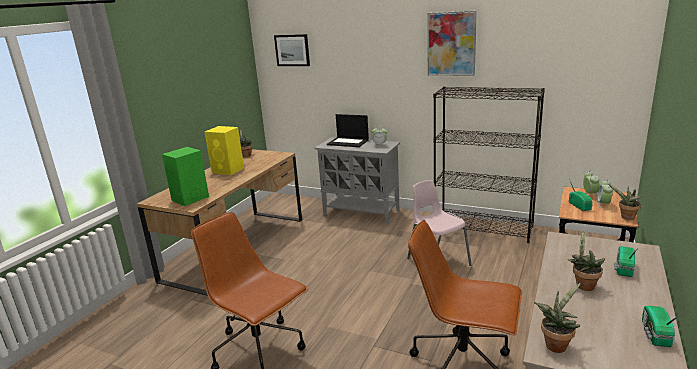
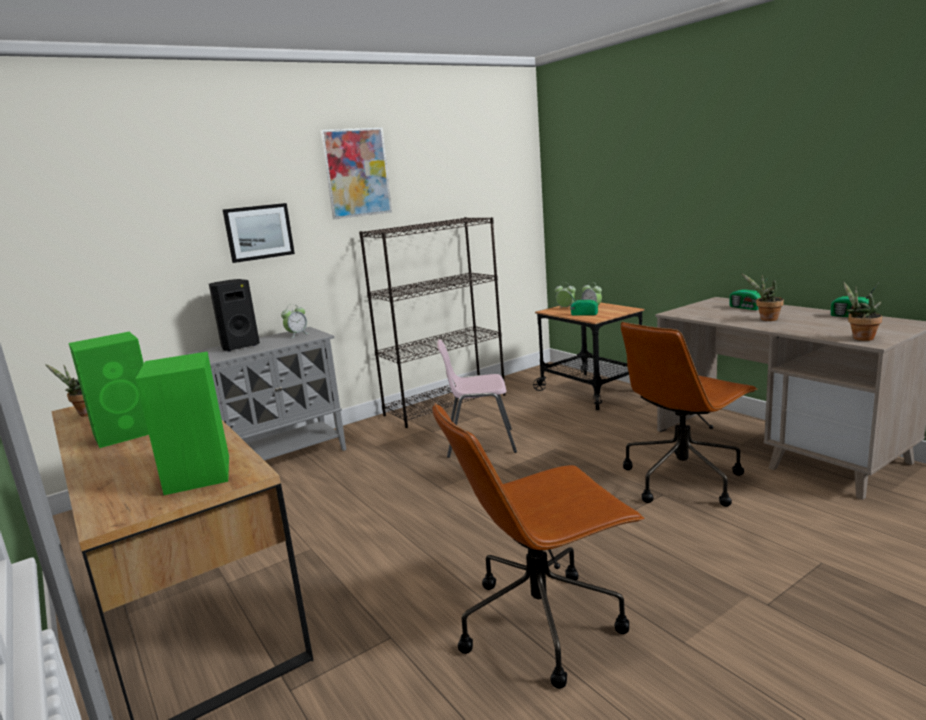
camera: 60 degrees left, 5 degrees down
yellow speaker [205,126,244,175] -> green speaker [69,332,149,448]
picture [274,34,310,66] -> picture moved to [223,203,295,263]
laptop [327,114,369,147] -> black speaker [209,279,260,351]
potted plant [608,184,643,220] -> none

